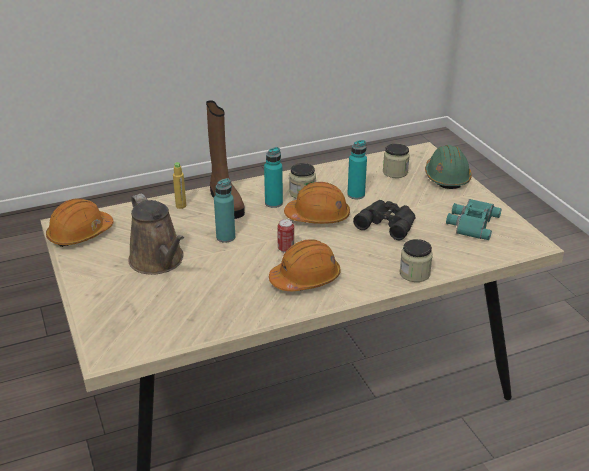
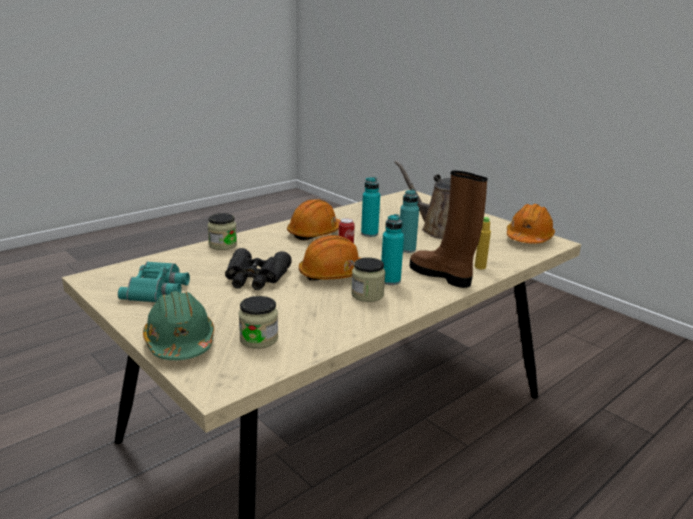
camera: 160 degrees right, 10 degrees down
turquoise bottle [347,140,367,199] -> turquoise bottle moved to [361,177,380,237]

